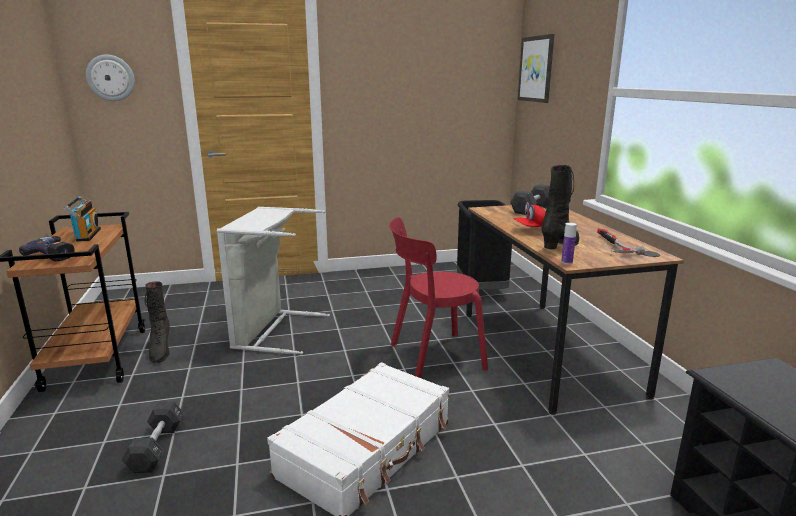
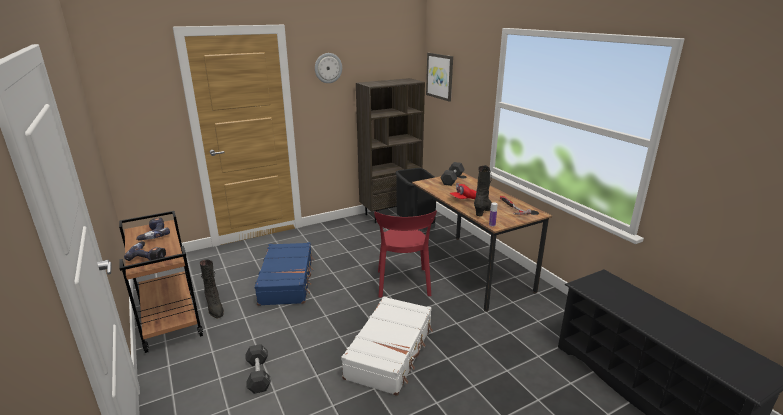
camera: 15 degrees left, 5 degrees up
radio [64,196,101,242] -> power drill [136,217,170,241]
wall clock [86,54,135,101] -> wall clock moved to [315,53,342,83]
grey laundry basket [217,207,330,355] -> blue suitcase [254,242,315,306]
red chair [389,217,488,378] -> red chair turned 60 degrees counterclockwise [374,210,437,298]
none -> brown bookcase [356,78,425,223]

